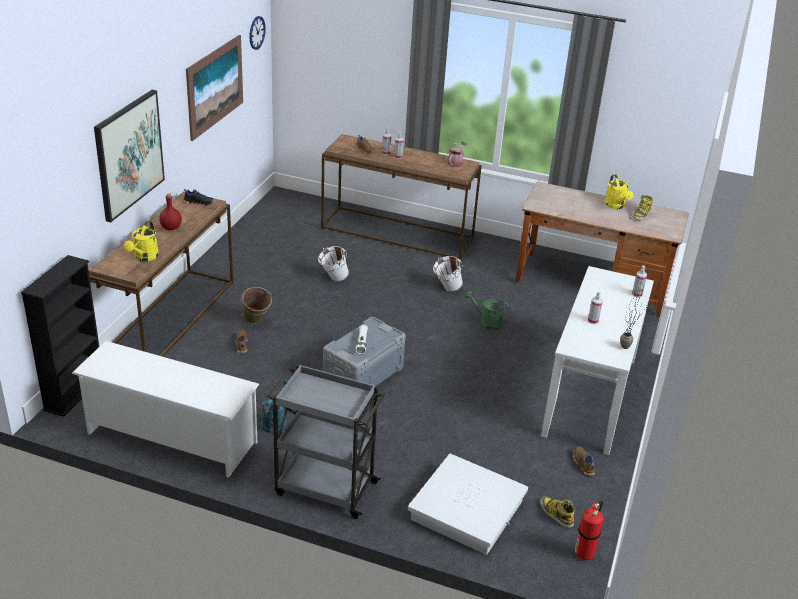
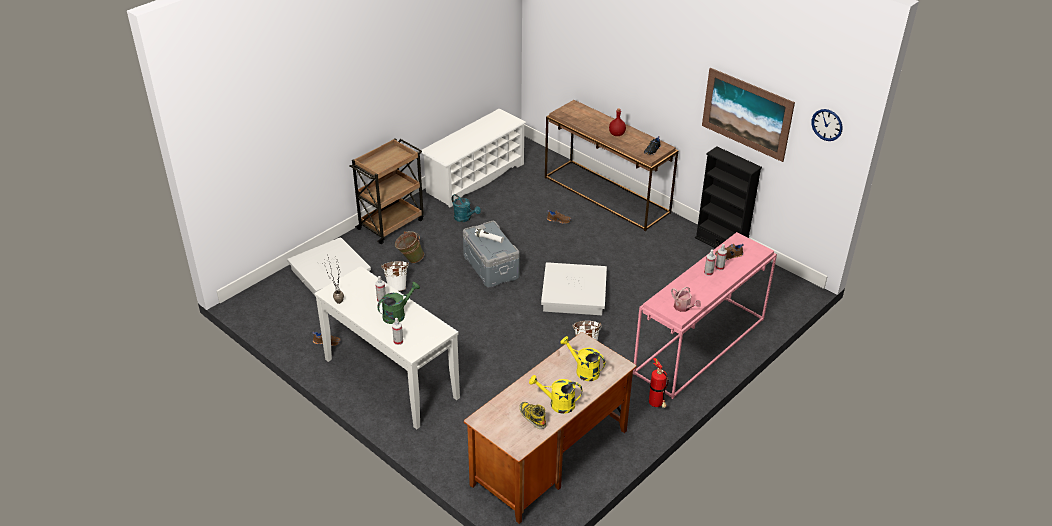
camera: 115 degrees right, 5 degrees up
black bookcase [21,255,99,417] -> black bookcase moved to [695,146,762,248]
picture [94,90,165,222] -> none
yellow watering can [124,221,159,262] -> yellow watering can moved to [560,336,605,381]
green bucket [241,287,272,324] -> green bucket moved to [395,231,424,263]
grey cart [267,364,385,519] -> brown cart [349,139,424,244]
white bucket [318,246,349,282] -> white bucket moved to [381,261,409,291]
brown console table [321,134,482,260] -> pink console table [633,232,777,399]
green watering can [465,291,510,330] -> green watering can moved to [377,282,420,324]
boot [540,496,575,528] -> none
fire extinguisher [575,500,603,560] -> fire extinguisher moved to [649,358,669,408]
none -> white storage box [541,262,607,315]

